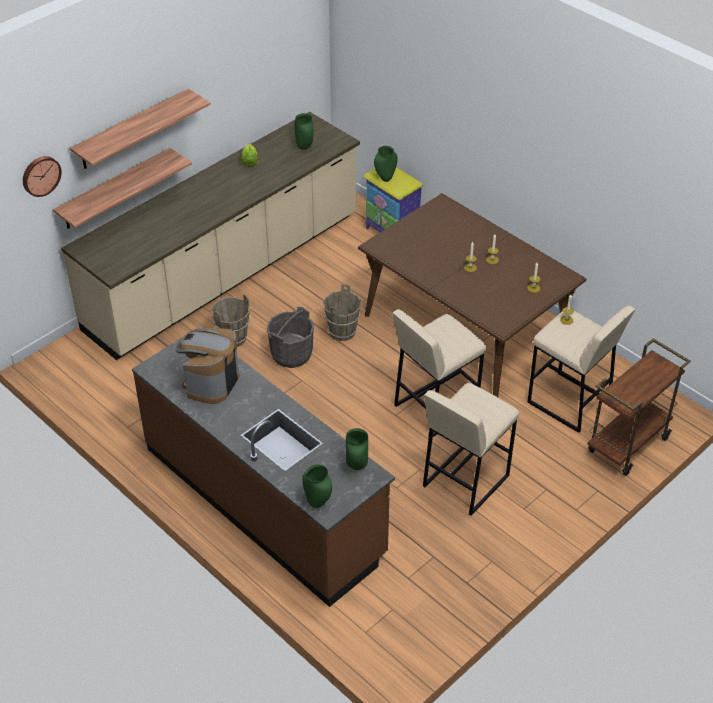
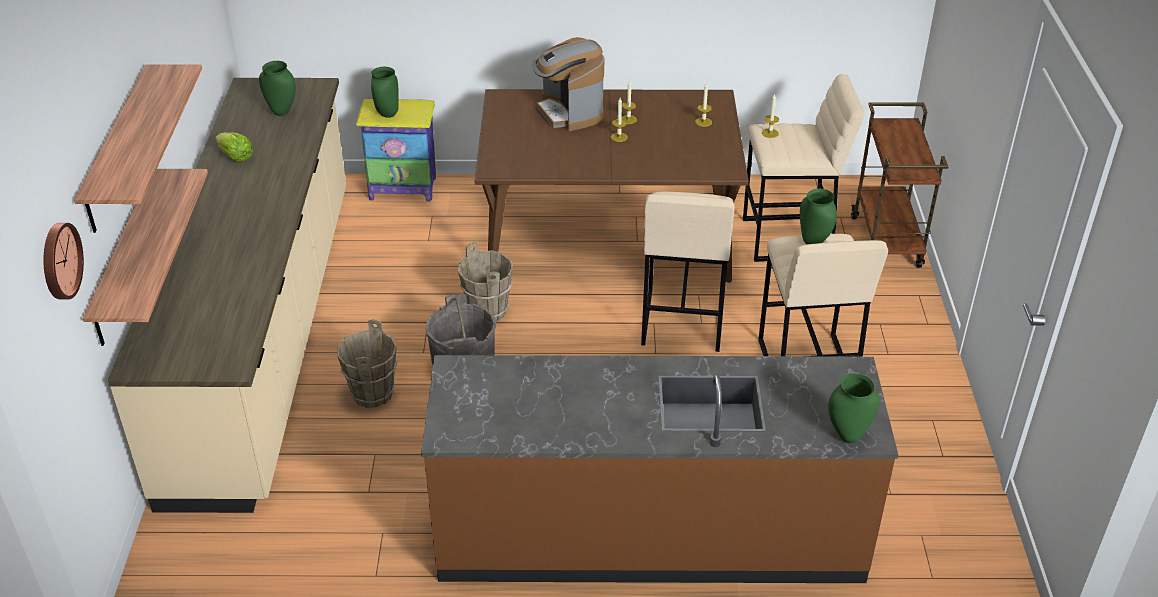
camera: 45 degrees left, 5 degrees down
coffee machine [176,328,239,404] -> coffee machine moved to [532,37,604,131]
green vase [346,428,368,470] -> green vase moved to [800,189,837,245]

